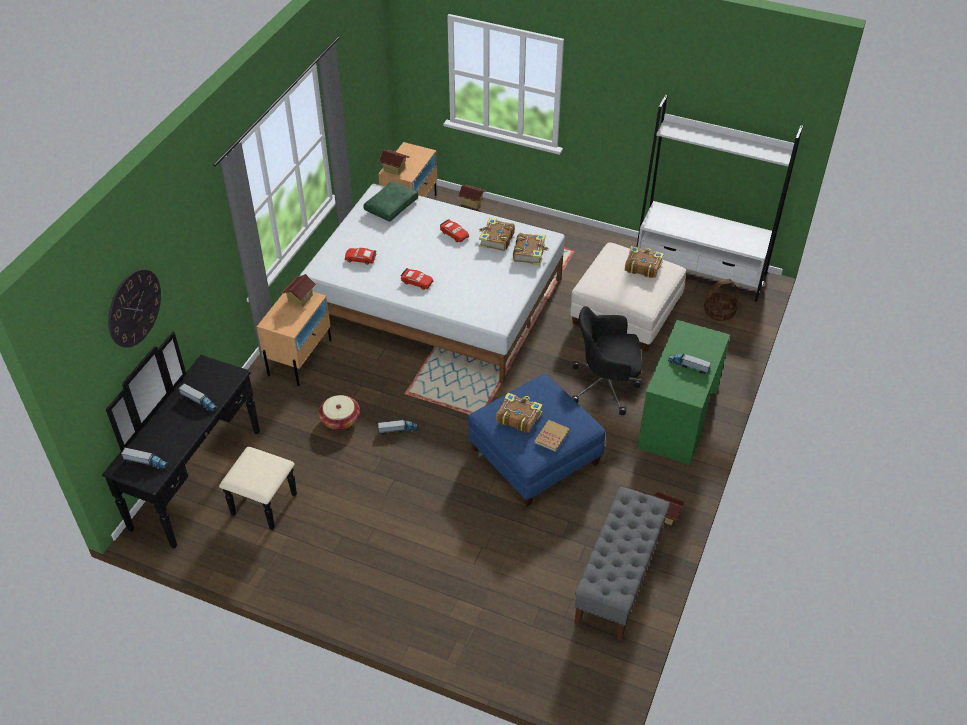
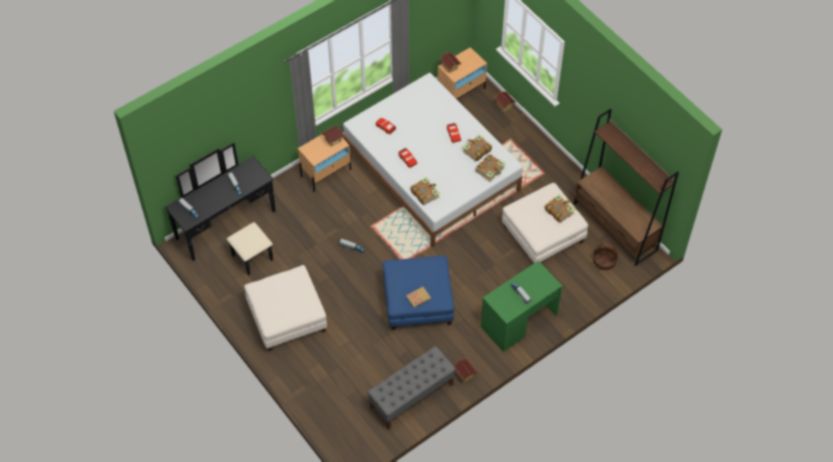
camera: 30 degrees right, 10 degrees up
wall clock [108,269,161,348] -> none
basket [318,395,360,430] -> none
green pillow [363,181,418,222] -> none
book [496,393,543,433] -> book moved to [410,177,440,205]
black office chair [572,306,642,415] -> none
white bookcase [637,95,803,302] -> brown bookcase [574,109,679,266]
none -> white ottoman [244,265,327,351]

